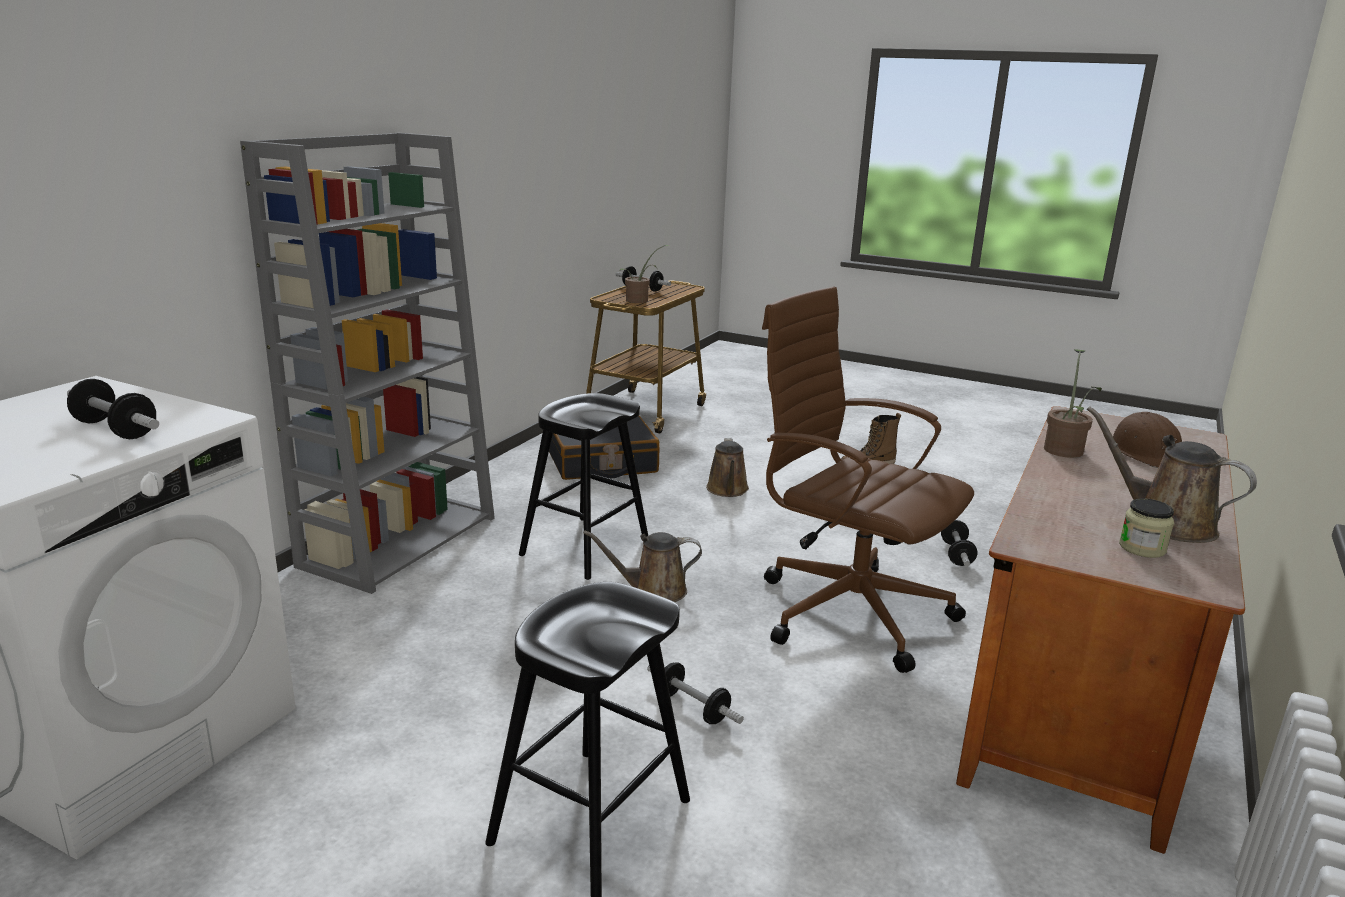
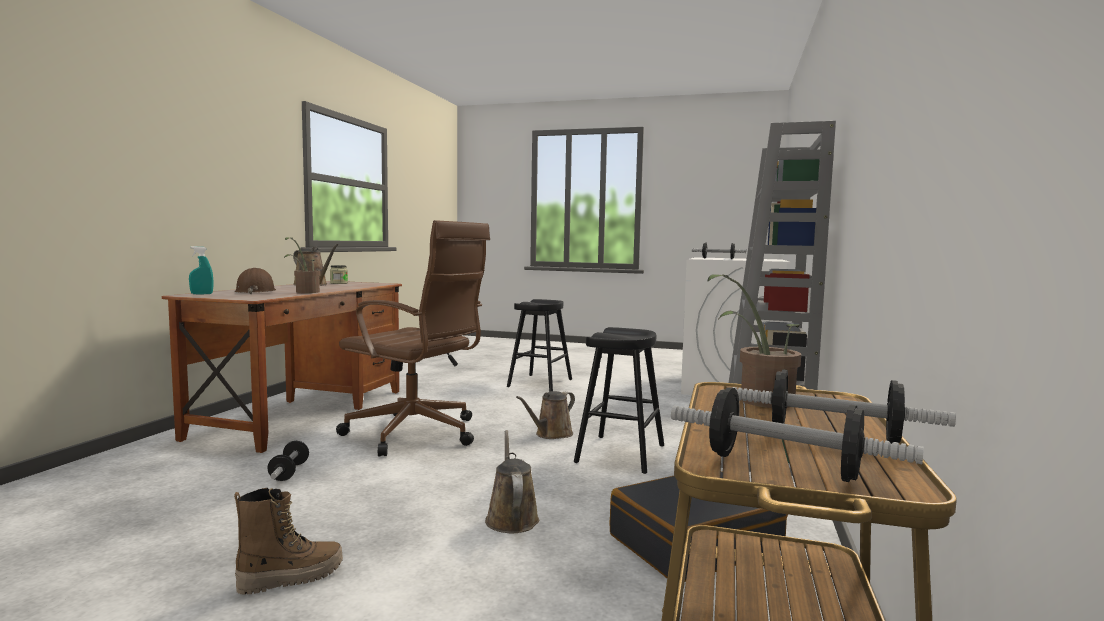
camera: 170 degrees right, 15 degrees down
brown watering can [583,530,702,602] -> brown watering can turned 150 degrees clockwise [516,391,575,439]
dumbbell [647,662,744,724] -> dumbbell moved to [671,387,924,482]
none -> turquoise spray bottle [189,246,213,294]

